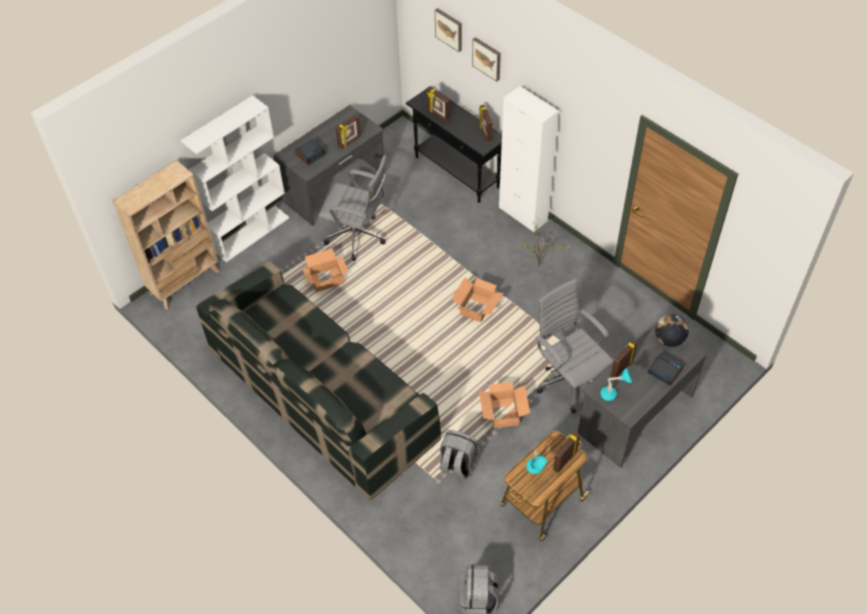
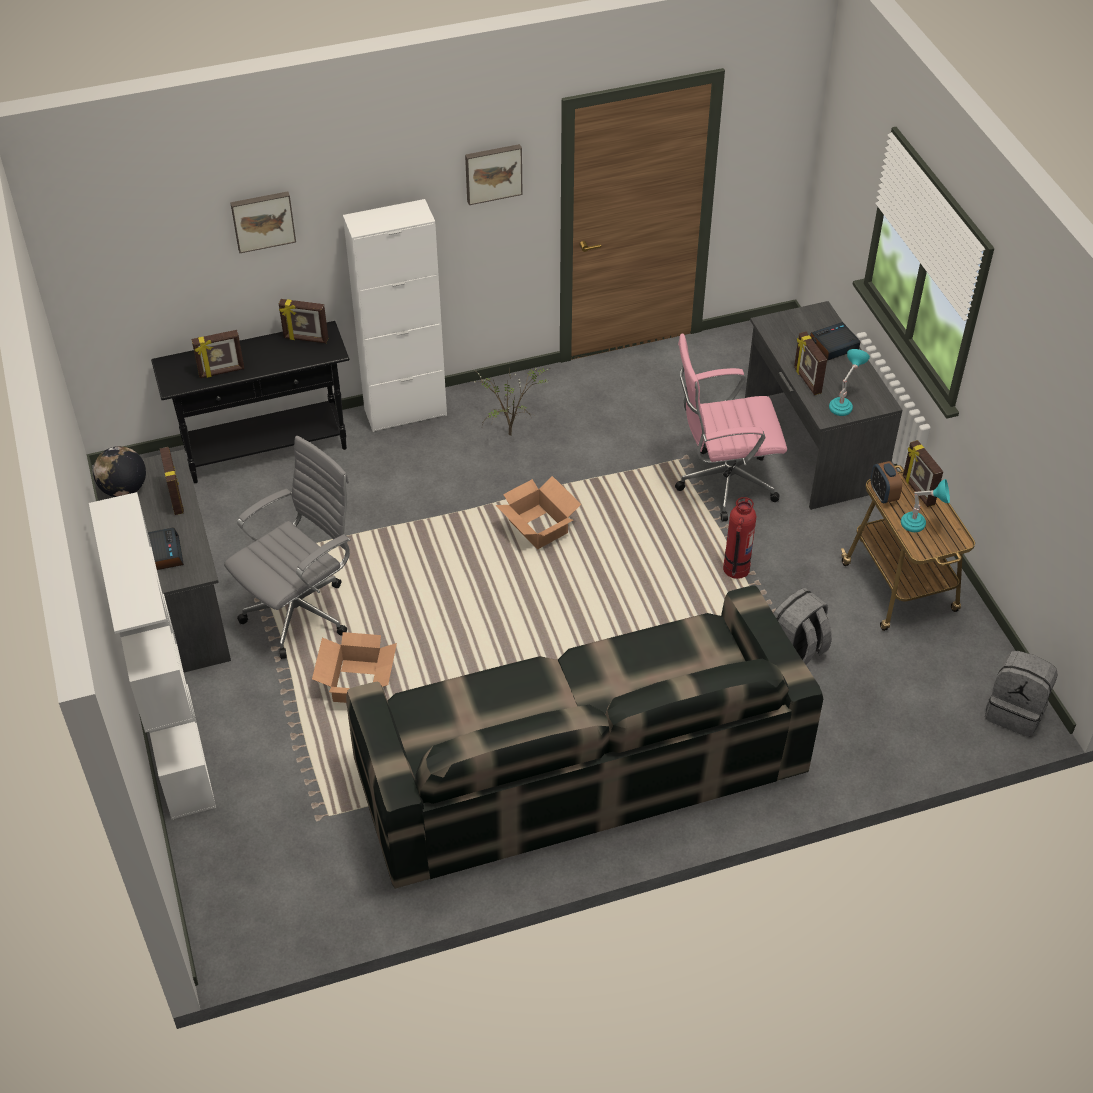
camera: 65 degrees left, 5 degrees down
beige bookcase [113,160,220,309] -> none
picture [435,8,462,52] -> picture moved to [465,144,523,205]
cardboard box [479,382,530,428] -> fire extinguisher [723,497,756,579]
grey office chair [536,279,614,414] -> pink office chair [675,334,787,522]
globe [655,314,689,347] -> globe moved to [93,446,146,497]
none -> alarm clock [871,461,902,503]

